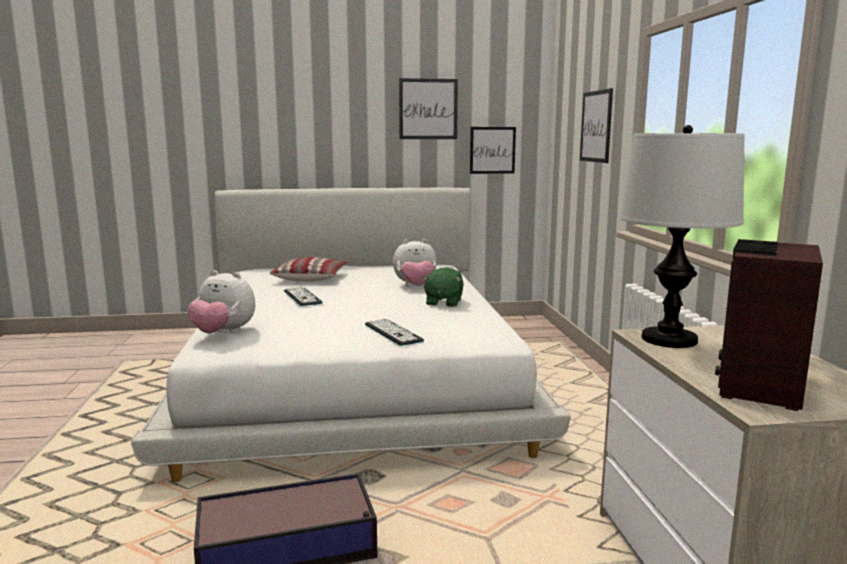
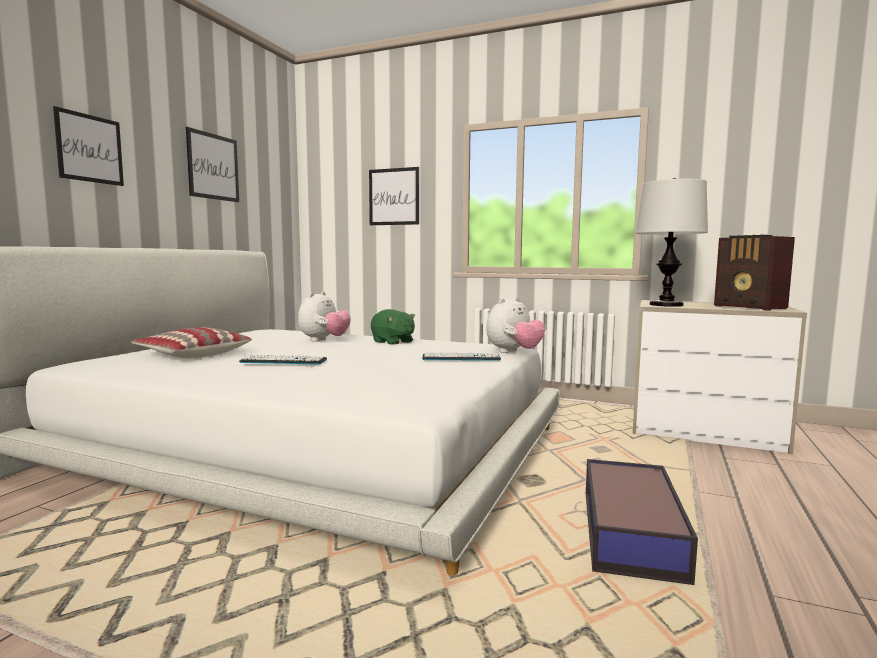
camera: 60 degrees left, 5 degrees down
plush toy [188,270,255,333] -> plush toy moved to [486,297,545,353]
picture [470,127,516,174] -> picture moved to [53,106,124,186]

